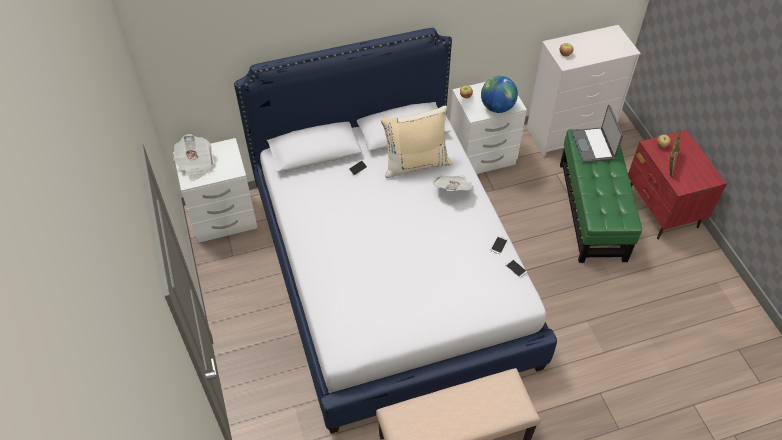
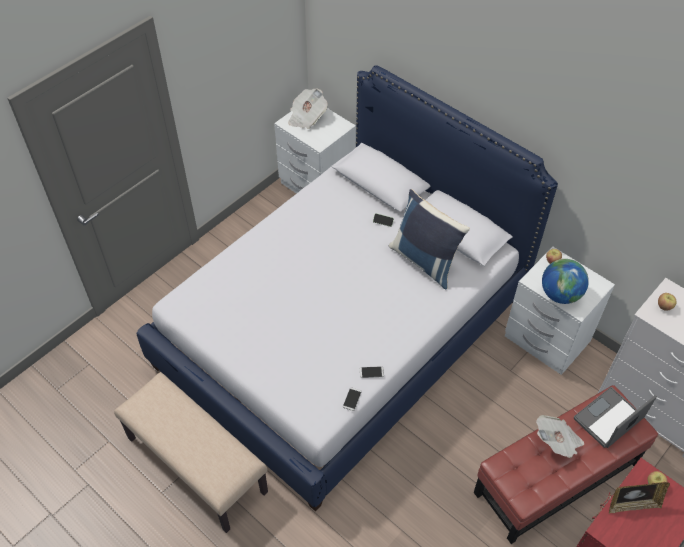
camera: 60 degrees right, 0 degrees up
beige pillow [381,106,452,178] -> blue pillow [389,189,470,289]
newspaper [433,175,474,191] -> newspaper moved to [536,415,584,458]
green ottoman [560,129,642,263] -> red ottoman [474,385,658,544]

